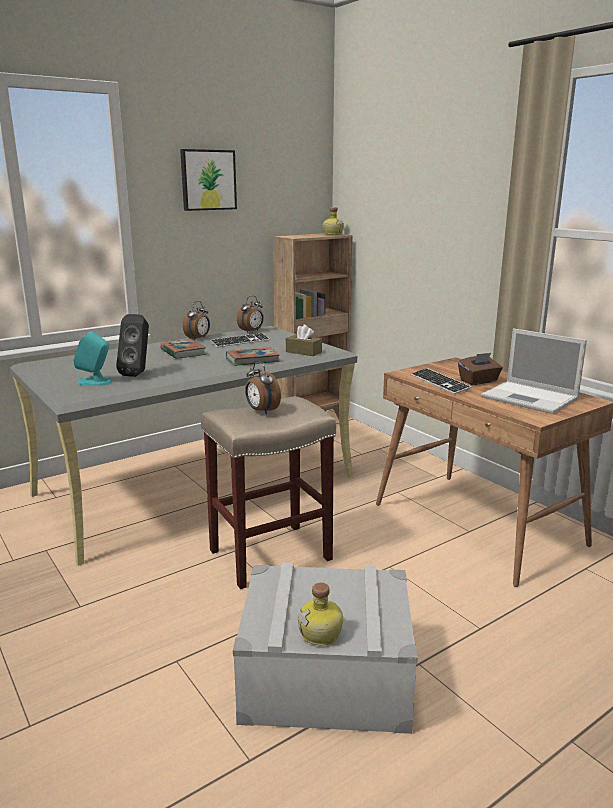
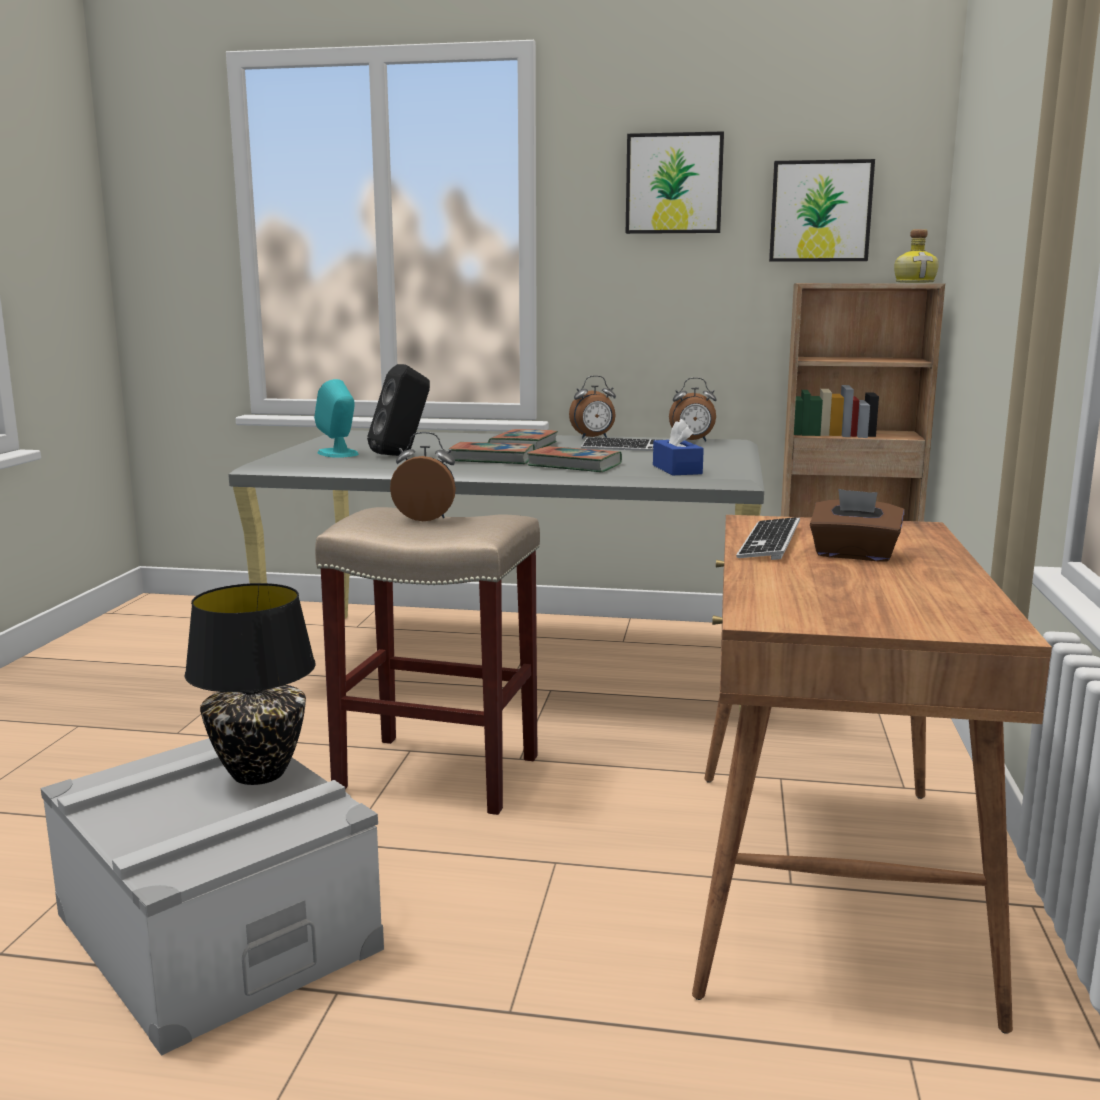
camera: 45 degrees right, 5 degrees down
alarm clock [245,361,281,414] -> alarm clock turned 90 degrees clockwise [390,432,456,521]
brown tissue box [286,324,322,356] -> blue tissue box [653,419,704,475]
bottle [297,583,343,645] -> none
laptop [481,328,587,414] -> none
none -> black table lamp [184,583,316,785]
none -> book [449,442,535,464]
none -> picture [769,159,875,262]

